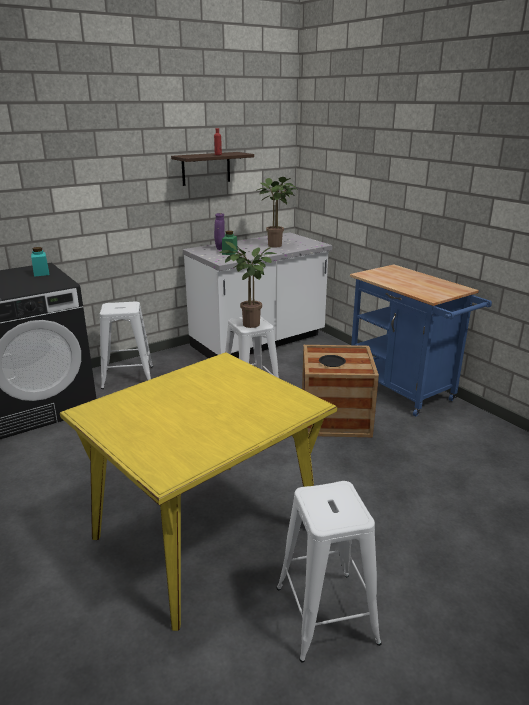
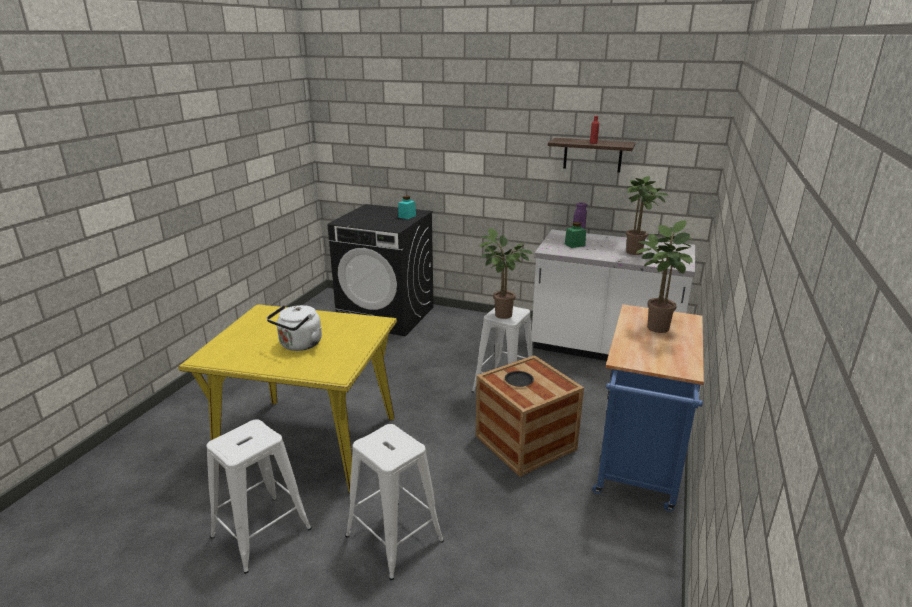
camera: 55 degrees right, 0 degrees up
white stool [100,301,153,389] -> white stool moved to [345,424,444,580]
none -> white kettle [267,305,322,351]
none -> potted plant [636,220,693,333]

